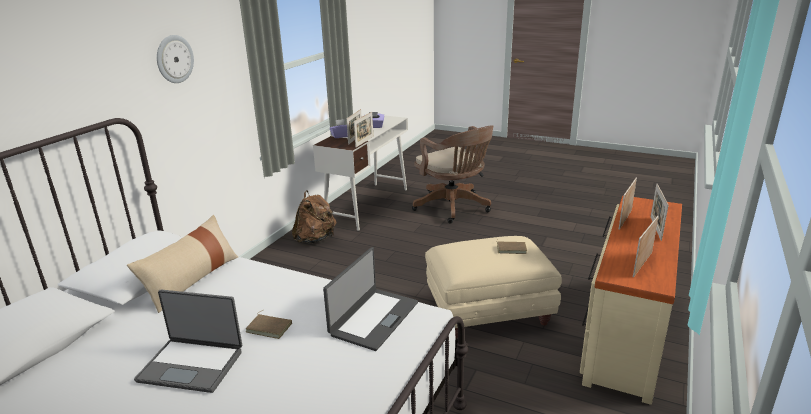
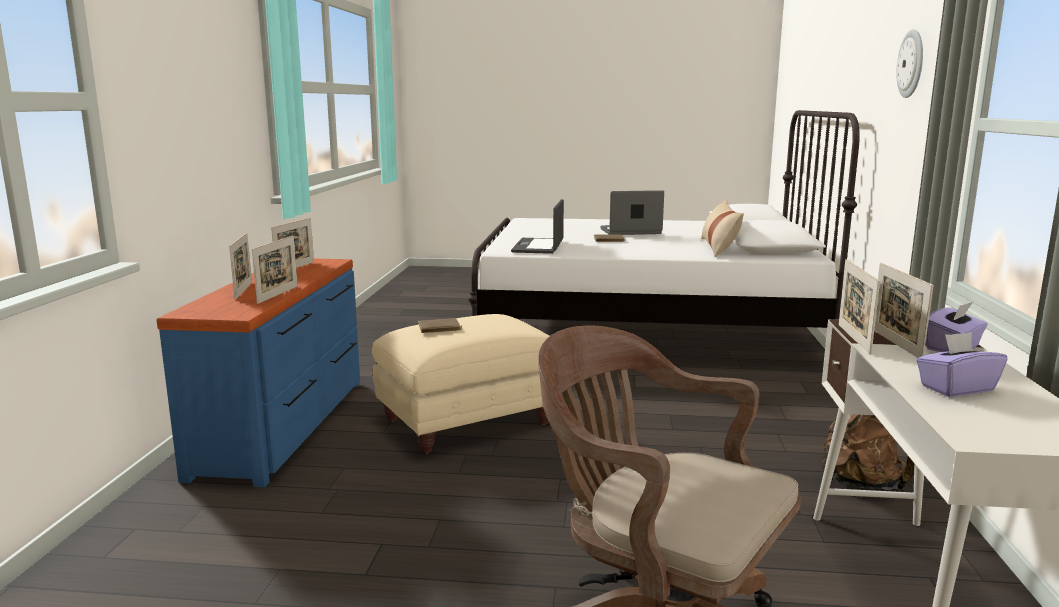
camera: 160 degrees right, 10 degrees down
beige dresser [580,195,682,405] -> blue dresser [156,259,360,487]

